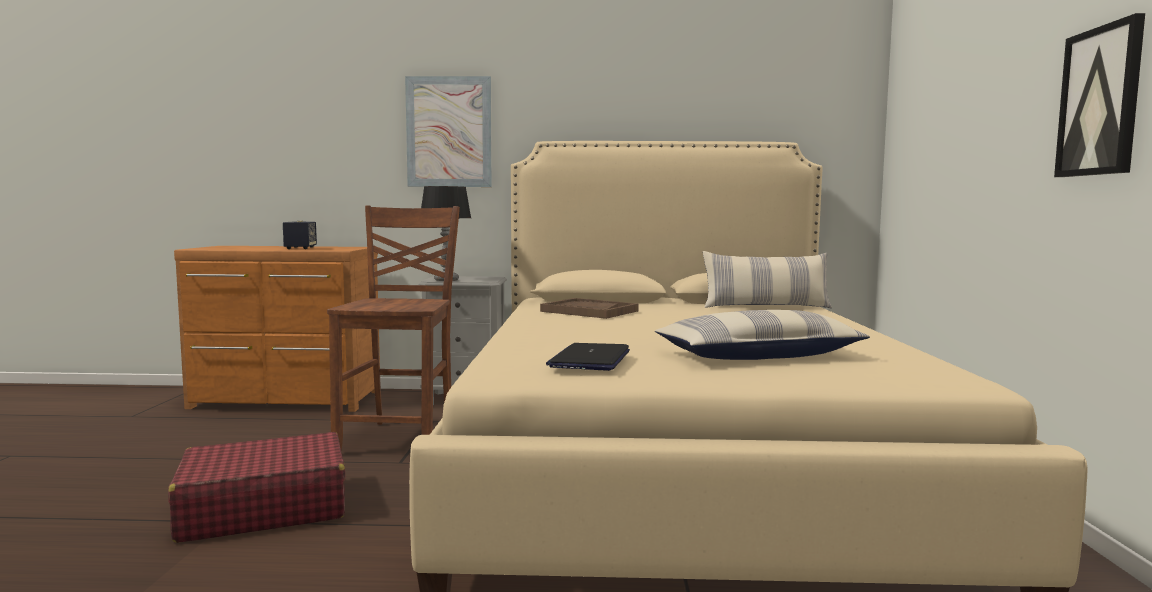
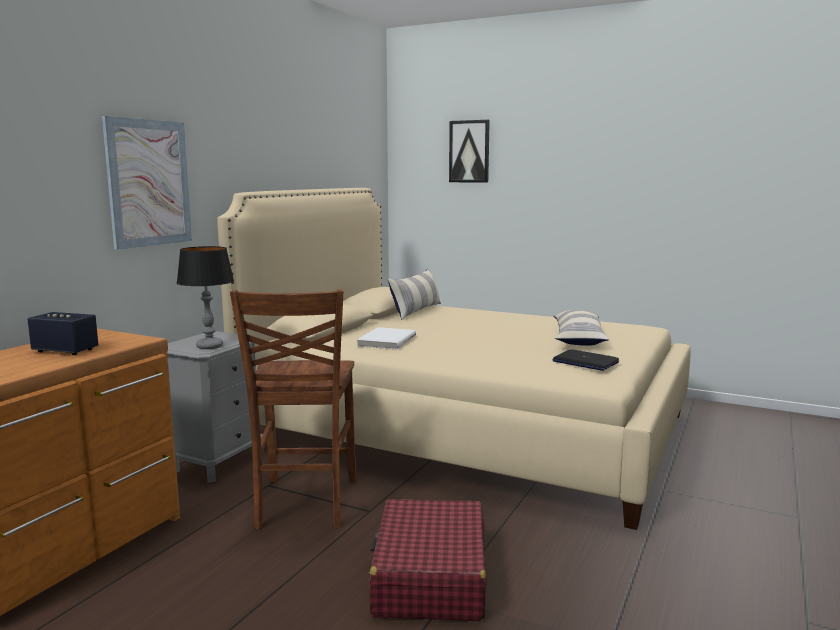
camera: 65 degrees left, 5 degrees up
brown chair [327,205,460,450] -> brown chair turned 120 degrees counterclockwise [230,290,356,529]
brown tray [540,298,639,319] -> white book [357,327,416,350]
picture [1054,13,1145,177] -> picture moved to [449,120,490,183]

